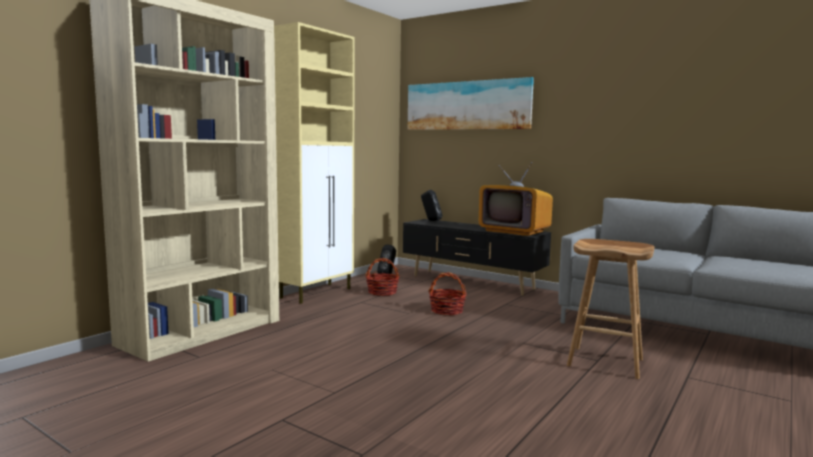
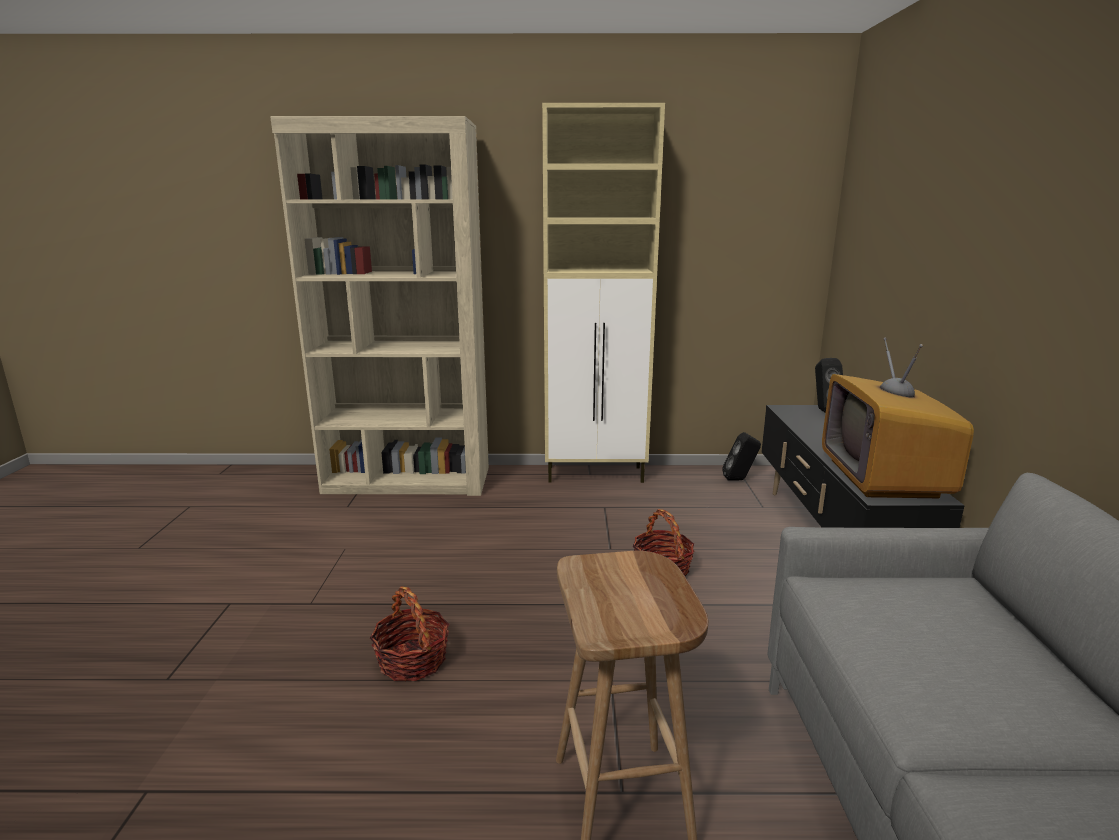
camera: 55 degrees right, 10 degrees up
basket [365,258,400,296] -> basket moved to [370,586,449,681]
picture [408,77,534,130] -> none

